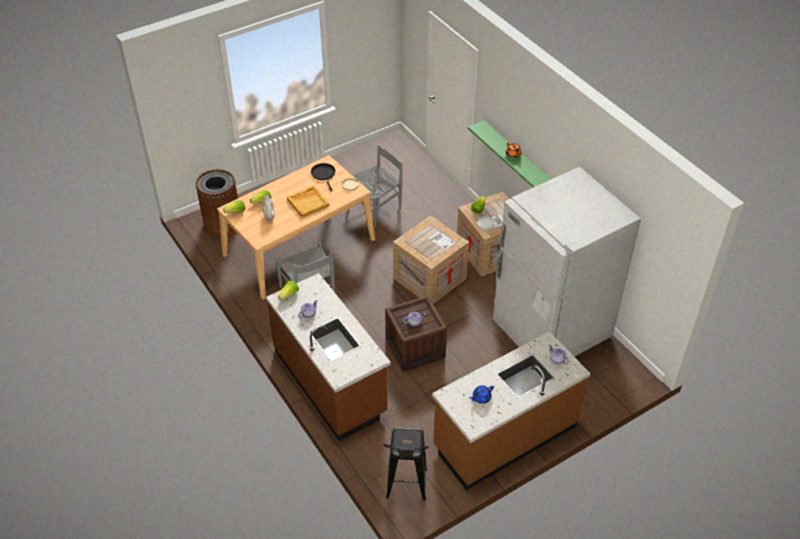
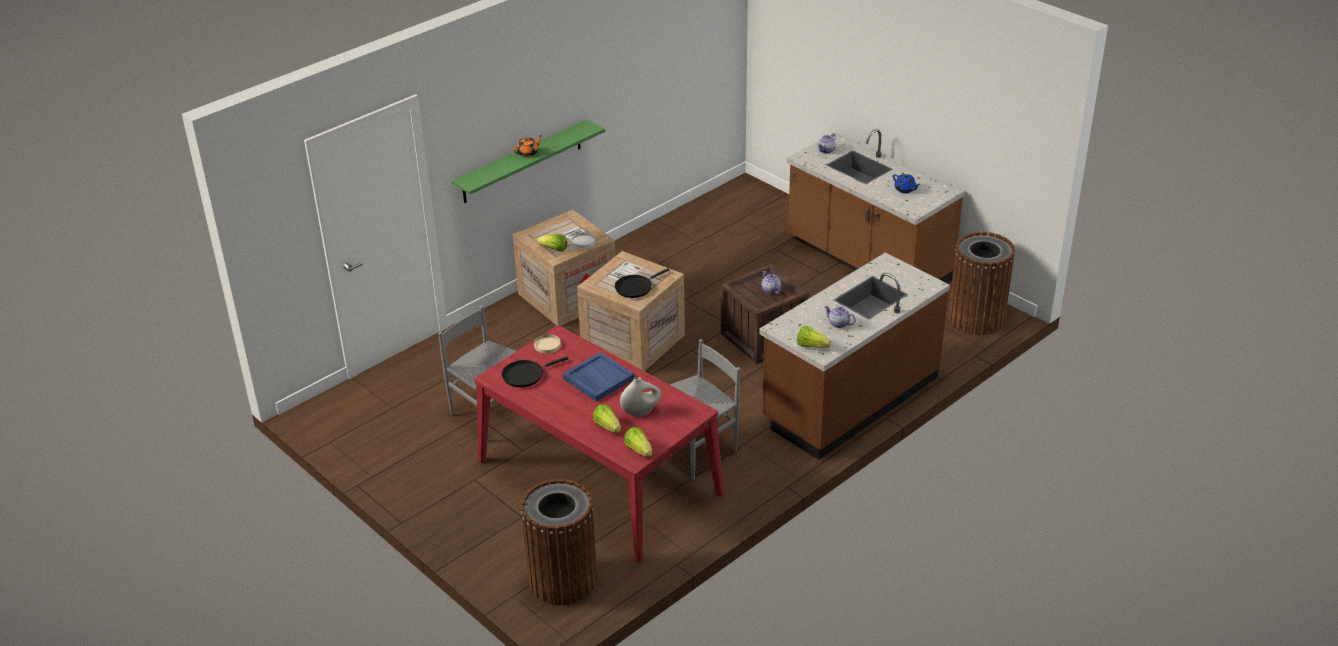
camera: 100 degrees left, 10 degrees down
beige dining table [217,155,375,300] -> red dining table [474,325,724,562]
beige tray [287,186,329,218] -> blue tray [563,352,634,402]
black stool [383,427,429,501] -> brown trash can [948,232,1015,335]
white fridge [493,167,641,357] -> none
none -> black frying pan [615,268,670,298]

